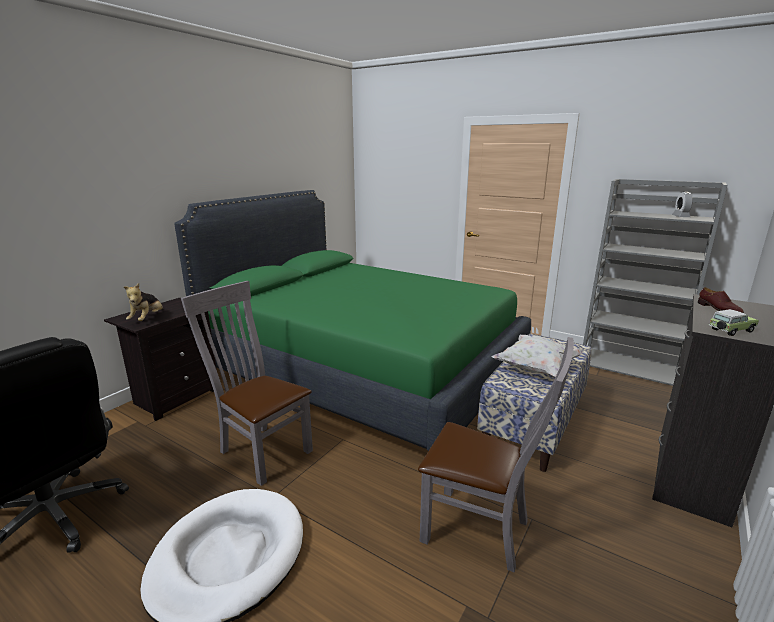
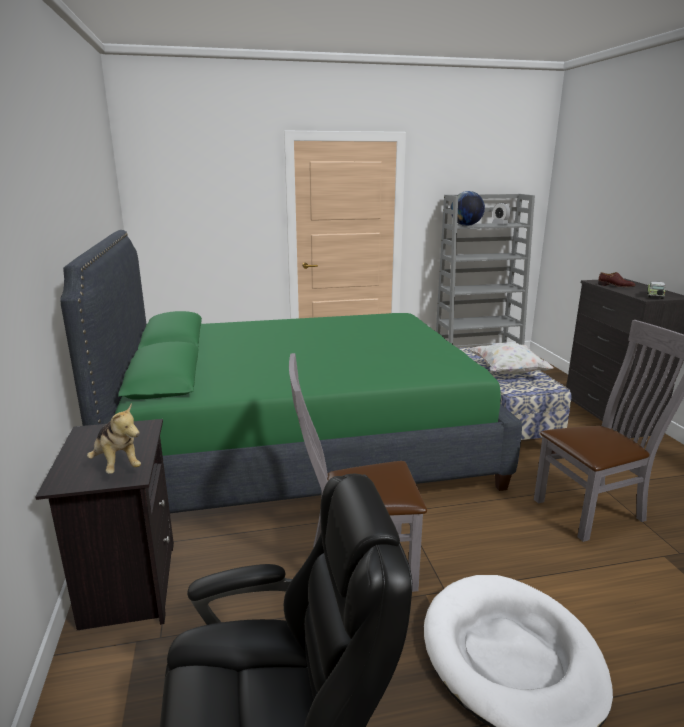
camera: 45 degrees left, 0 degrees up
none -> globe [451,191,485,226]

